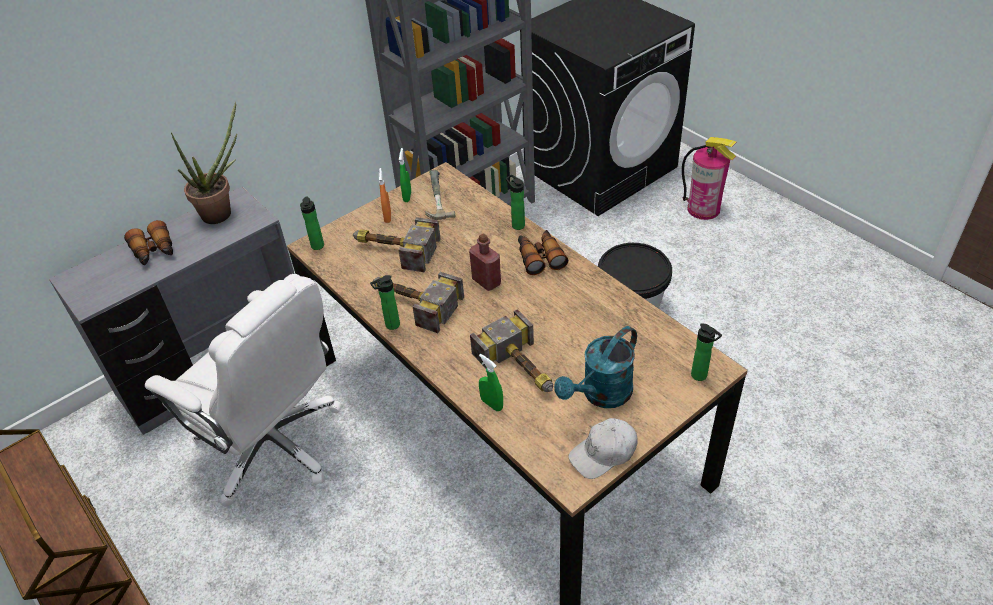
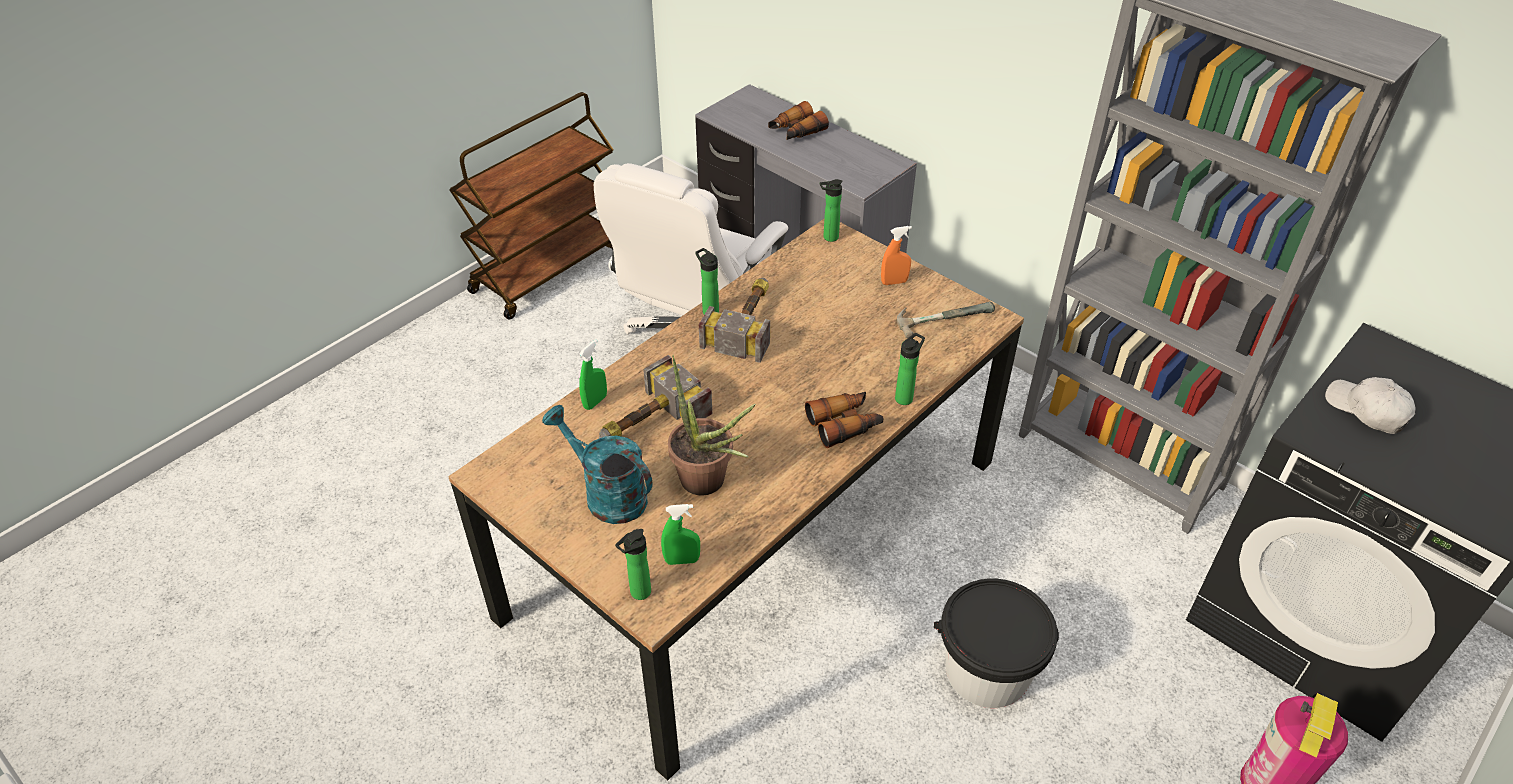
camera: 80 degrees right, 0 degrees up
potted plant [171,102,237,224] -> potted plant moved to [668,354,756,495]
hammer [353,217,441,272] -> none
green spray bottle [399,148,411,202] -> green spray bottle moved to [661,504,700,565]
red bottle [469,234,501,291] -> none
white cap [568,418,638,479] -> white cap moved to [1325,377,1416,434]

